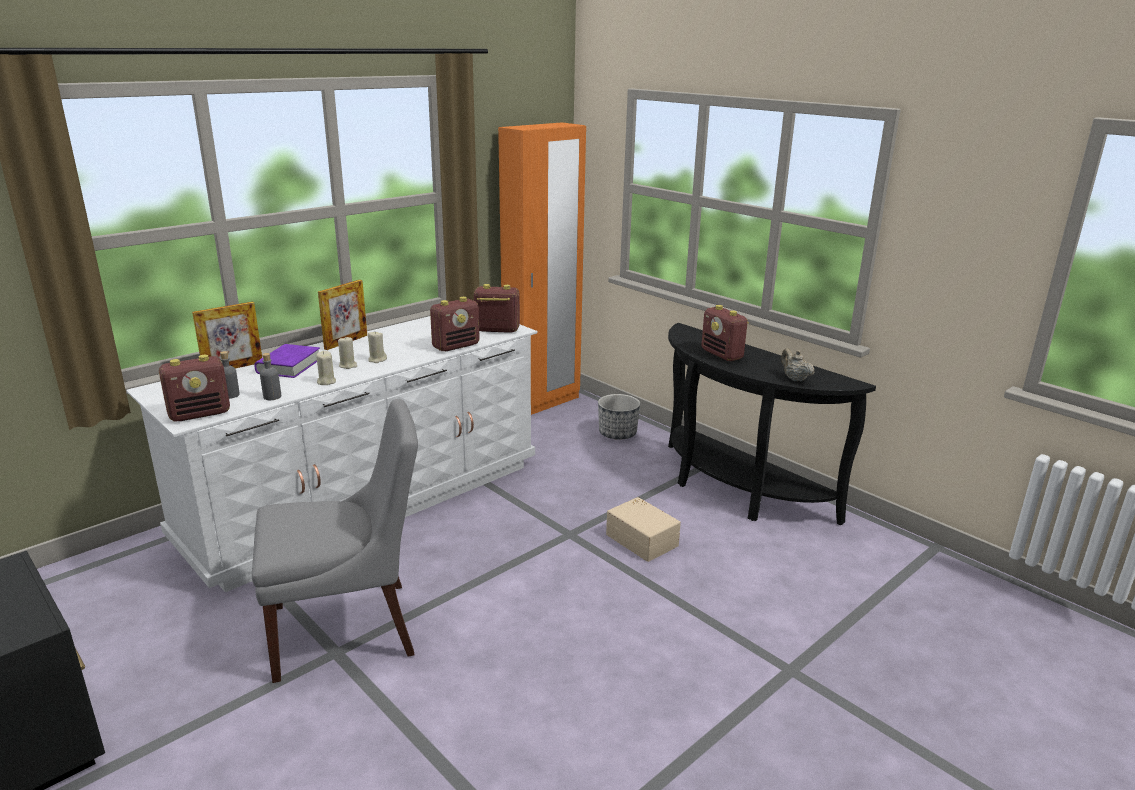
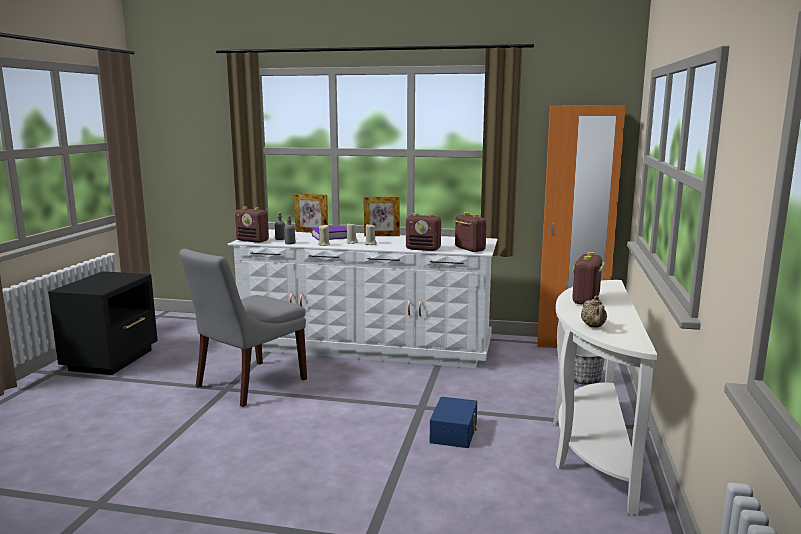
camera: 55 degrees right, 10 degrees down
grey chair [252,399,418,683] -> grey chair turned 90 degrees clockwise [179,249,307,407]
beige storage box [606,497,681,562] -> blue storage box [430,397,477,448]
black console table [668,323,876,525] -> white console table [553,280,658,516]
beige teapot [781,348,814,381] -> beige teapot turned 150 degrees clockwise [581,296,607,327]

